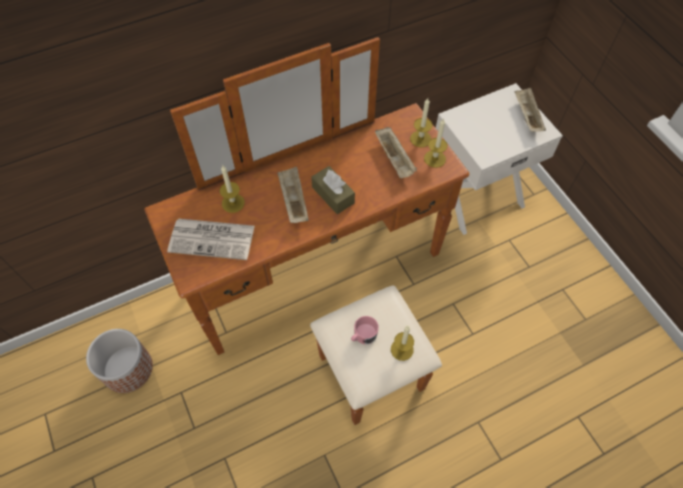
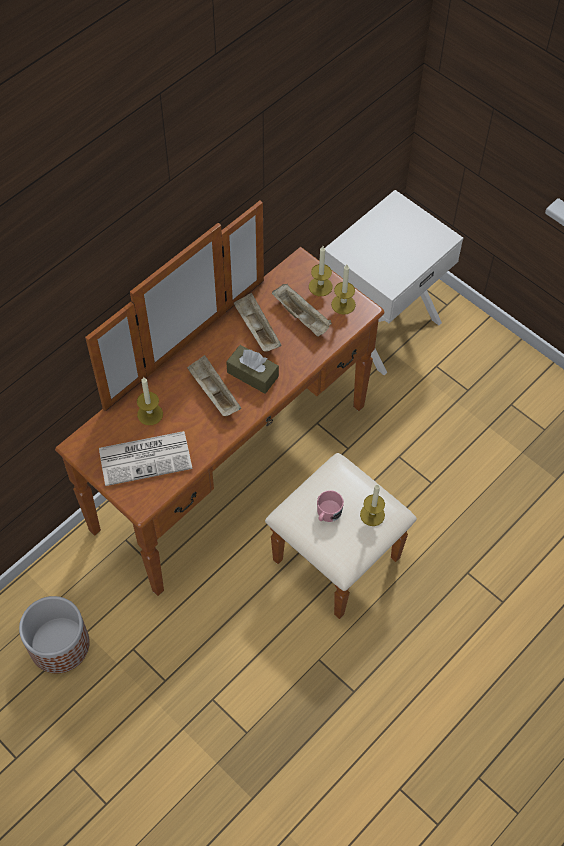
camera: 20 degrees left, 0 degrees up
beige tray [515,88,546,132] -> beige tray moved to [234,293,281,352]

